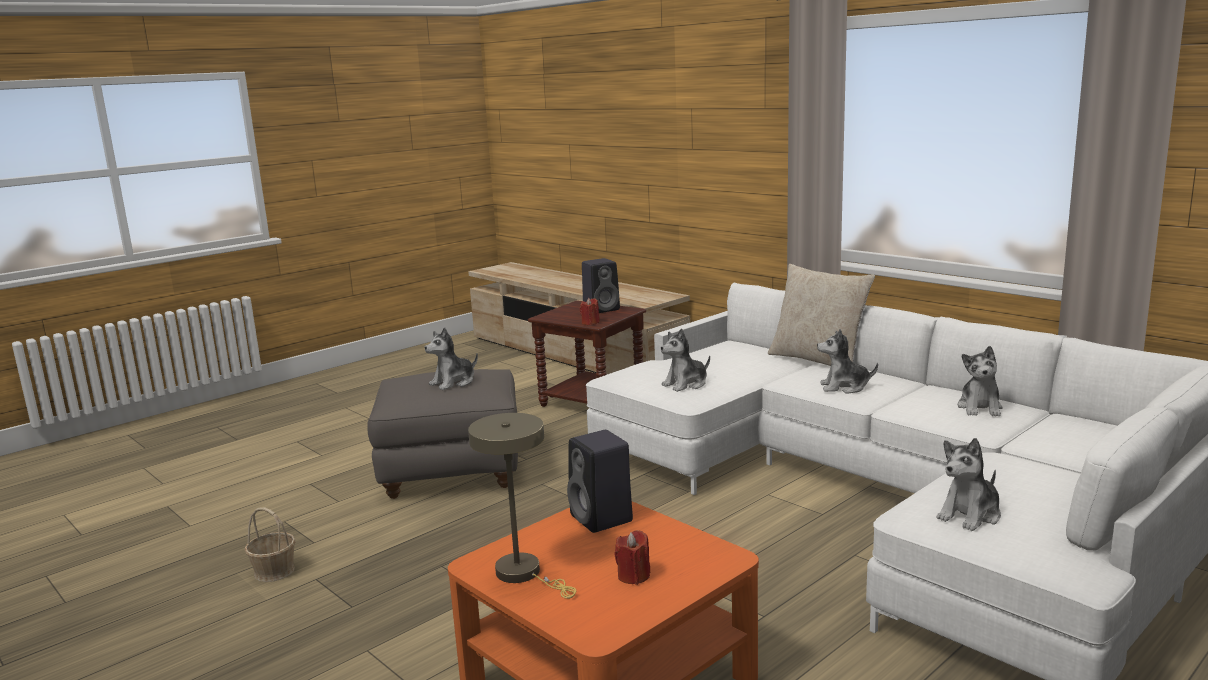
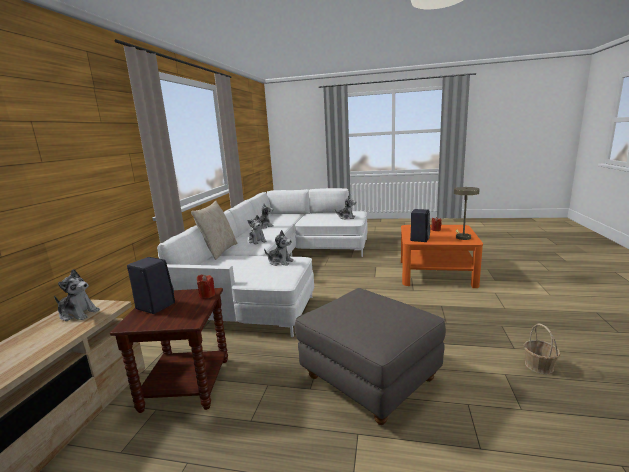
camera: 125 degrees left, 0 degrees up
plush toy [425,327,478,390] -> plush toy moved to [54,269,100,321]

